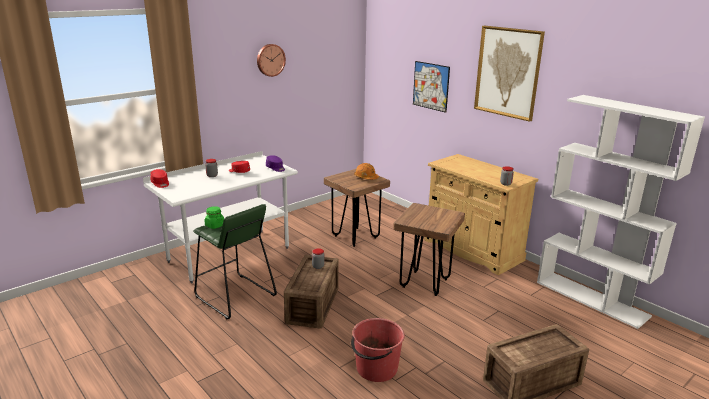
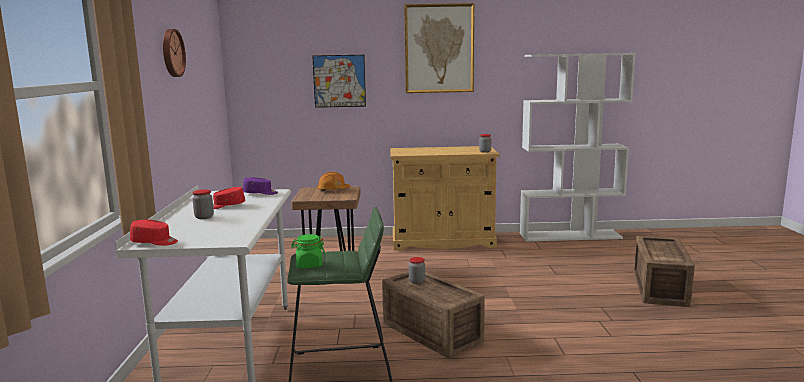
camera: 50 degrees left, 10 degrees down
red bucket [351,318,405,382] -> none
brown stool [393,203,465,296] -> none

